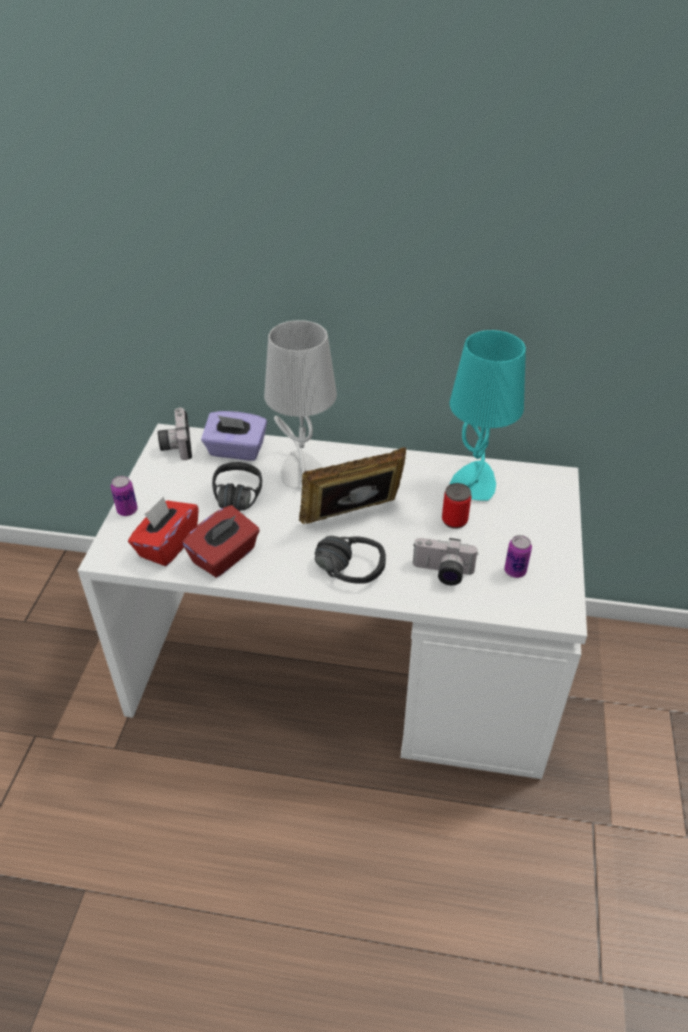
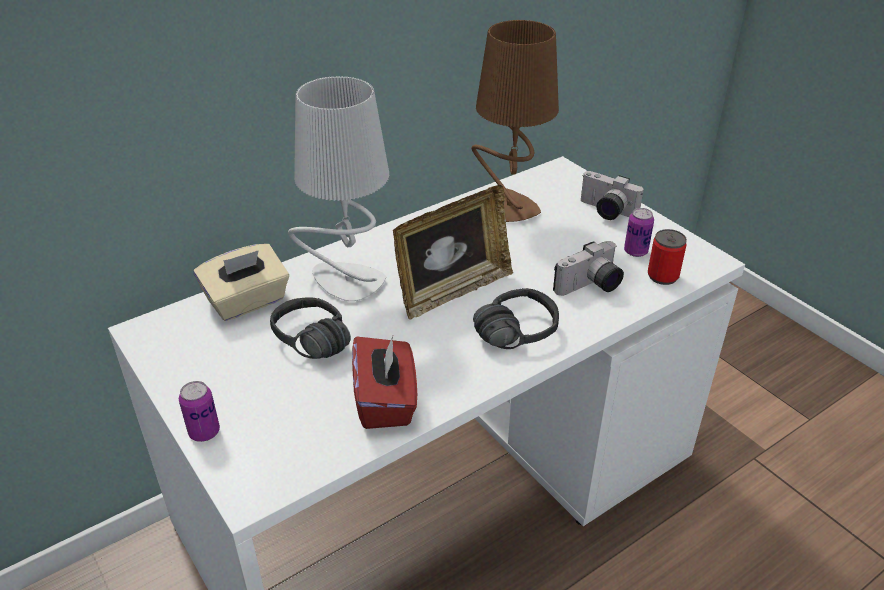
camera: 45 degrees left, 5 degrees down
red tissue box [128,497,199,566] -> none
camera [158,408,192,460] -> camera moved to [581,171,644,220]
purple tissue box [201,411,267,461] -> beige tissue box [194,244,289,321]
picture frame [299,447,407,524] -> picture frame turned 150 degrees counterclockwise [393,185,513,319]
can [442,483,471,529] -> can moved to [648,229,687,285]
turquoise table lamp [449,330,526,501] -> brown table lamp [471,20,559,222]

